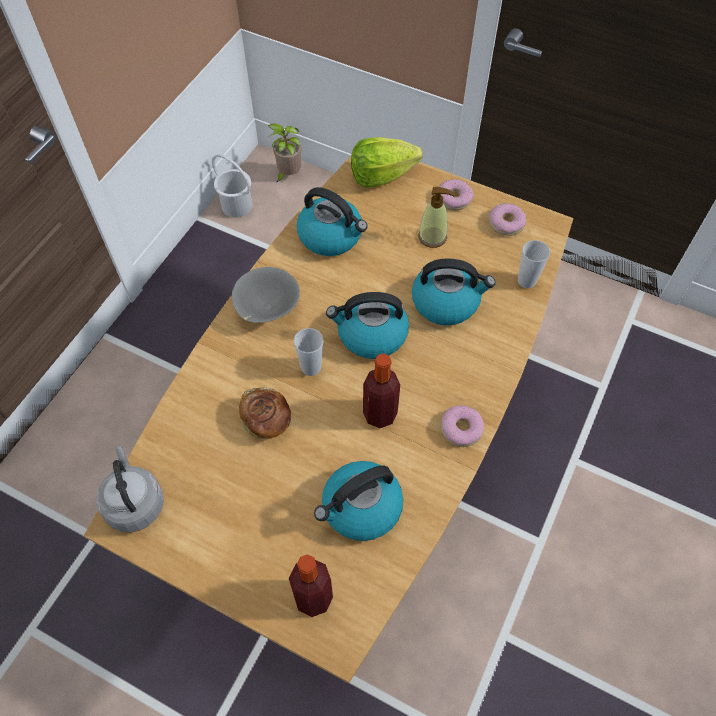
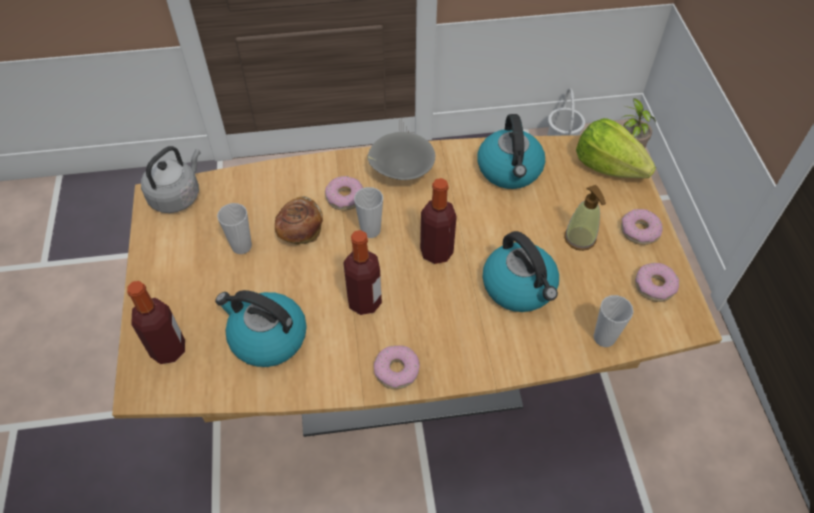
camera: 55 degrees right, 5 degrees down
kettle [326,292,409,359] -> bottle [420,178,457,264]
none -> cup [217,203,252,254]
none -> donut [325,176,363,211]

